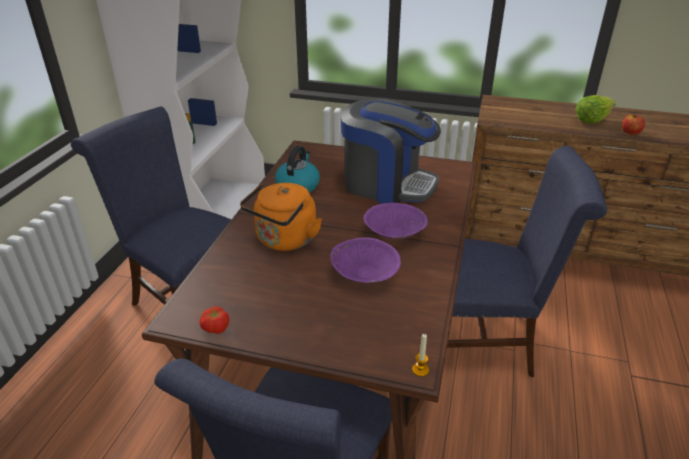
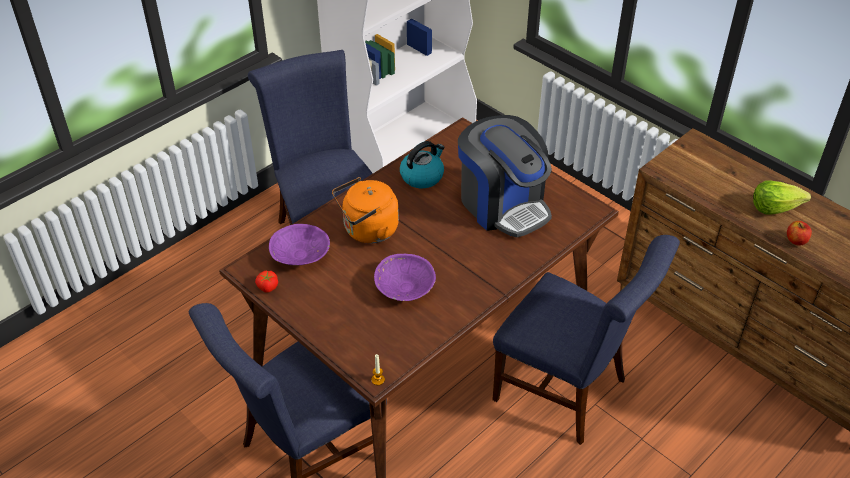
camera: 30 degrees right, 10 degrees up
purple bowl [363,203,428,239] -> purple bowl moved to [269,224,330,266]

